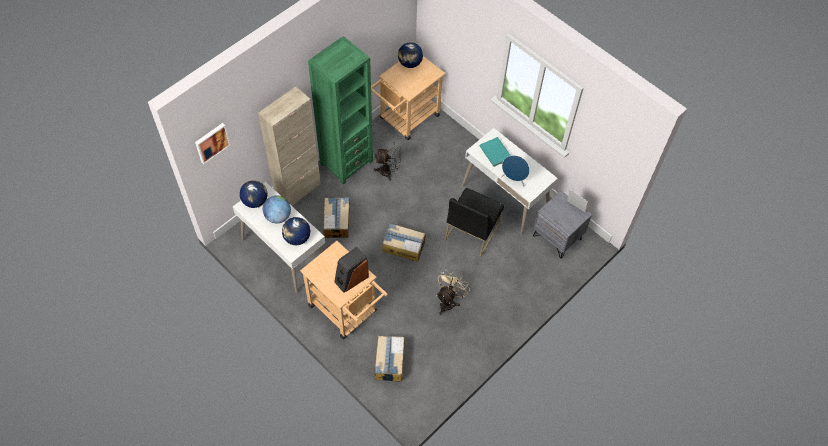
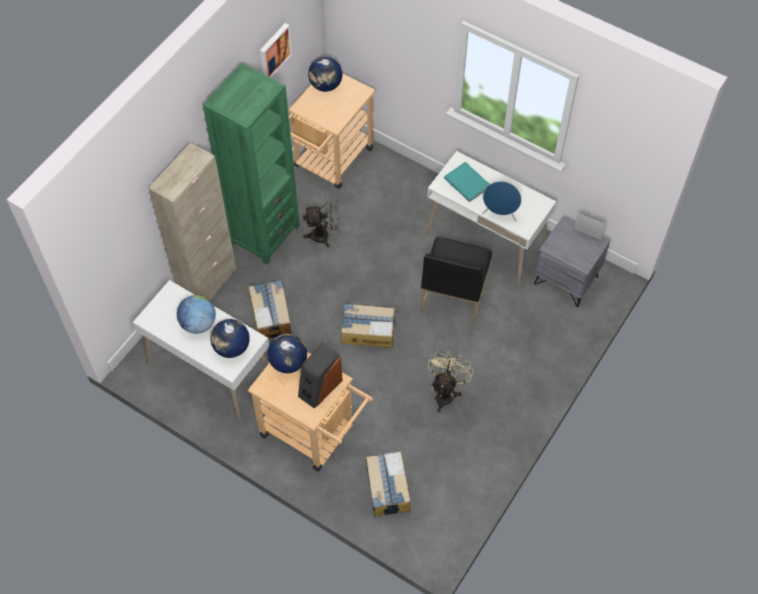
camera: 10 degrees left, 0 degrees up
picture [195,123,230,164] -> picture moved to [260,23,292,78]
globe [239,180,268,208] -> globe moved to [267,334,307,373]

